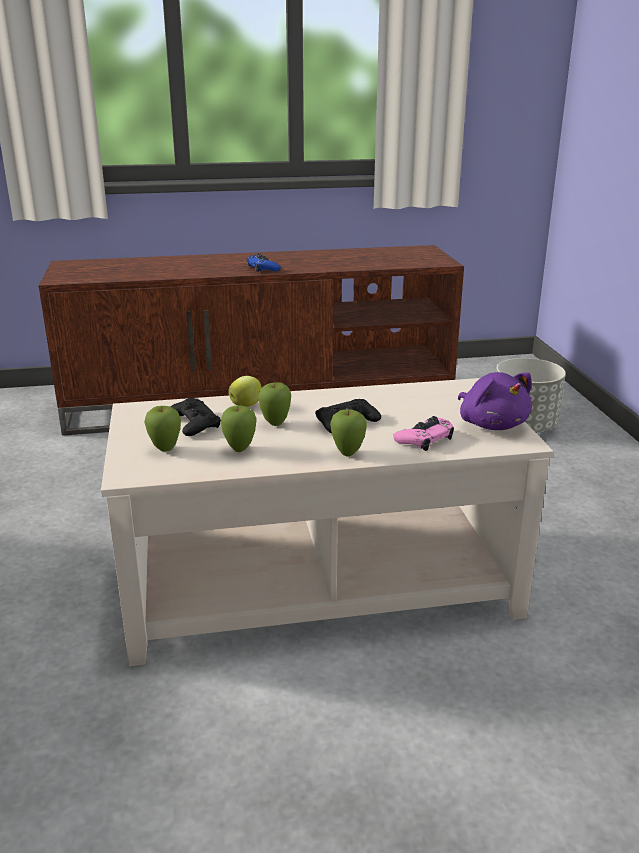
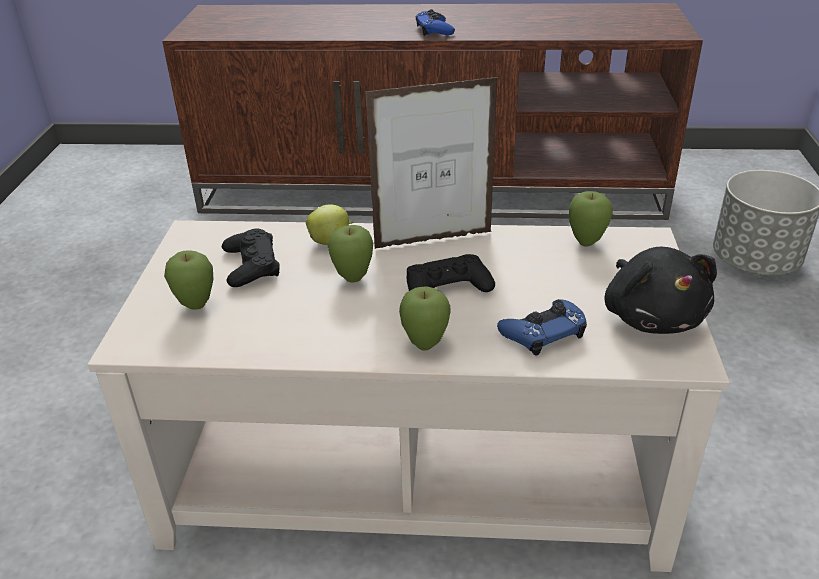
camera: 15 degrees right, 10 degrees up
apple [221,405,257,452] -> apple moved to [569,191,613,247]
pink game controller [393,416,454,451] -> blue game controller [497,299,587,355]
purple plush toy [458,372,532,430] -> black plush toy [604,247,717,334]
none -> picture frame [365,77,498,249]

